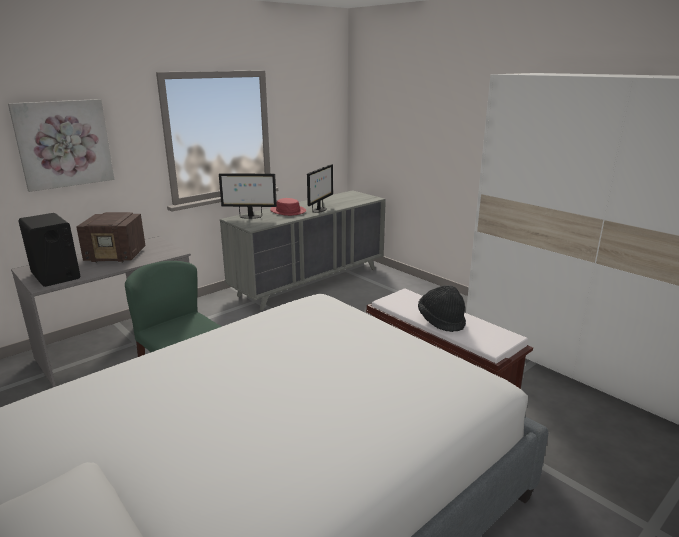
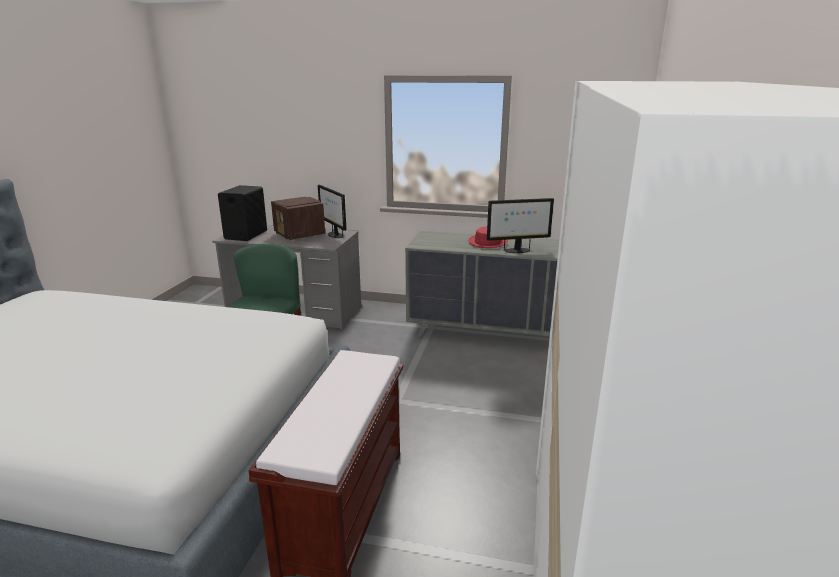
camera: 55 degrees right, 0 degrees up
picture [8,99,115,192] -> none
monitor [219,173,277,219] -> monitor moved to [318,184,346,238]
black hat [418,285,466,332] -> none

